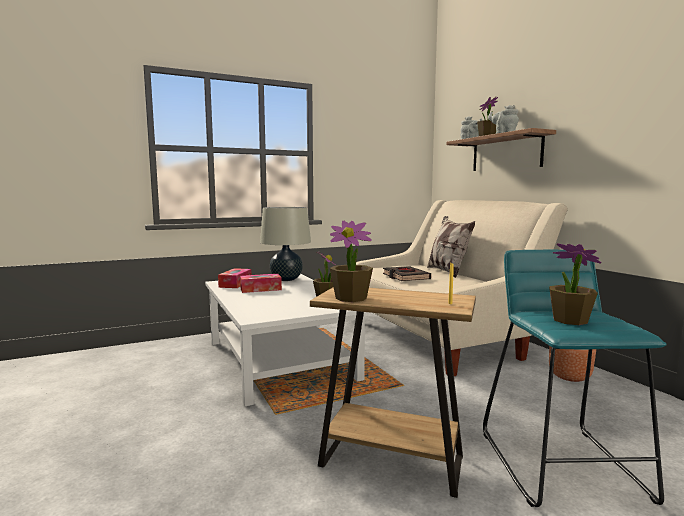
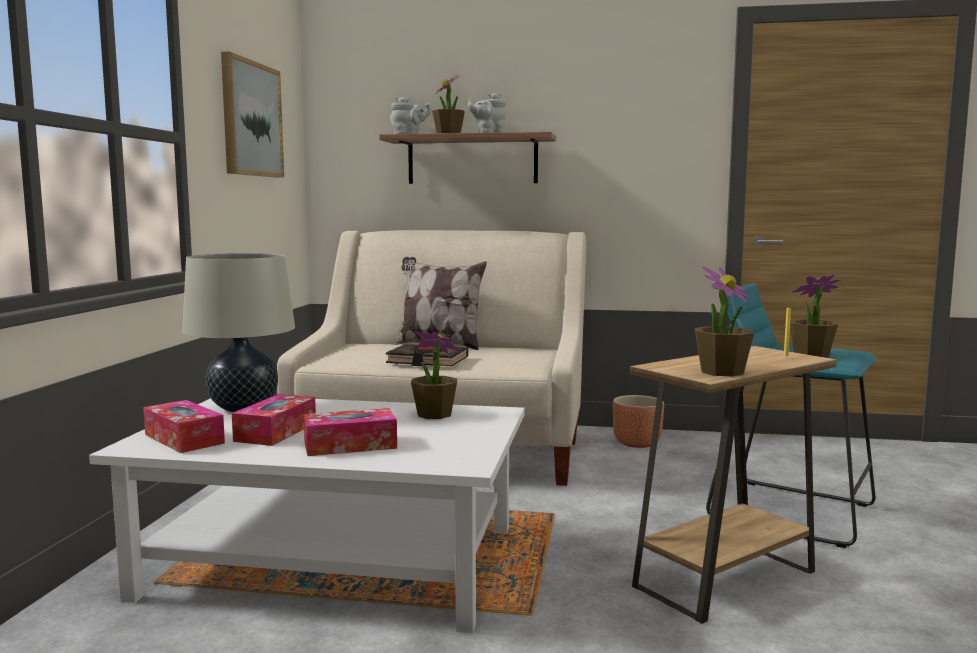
camera: 55 degrees left, 0 degrees up
none -> picture [221,51,284,178]
none -> tissue box [304,408,397,456]

